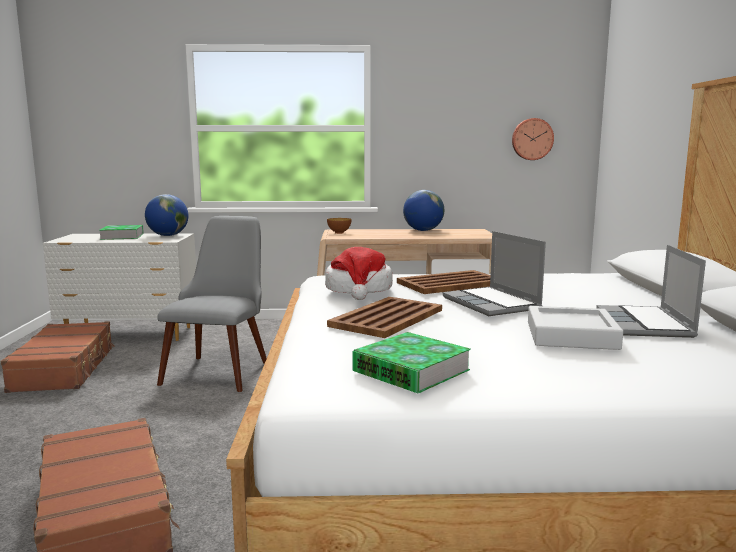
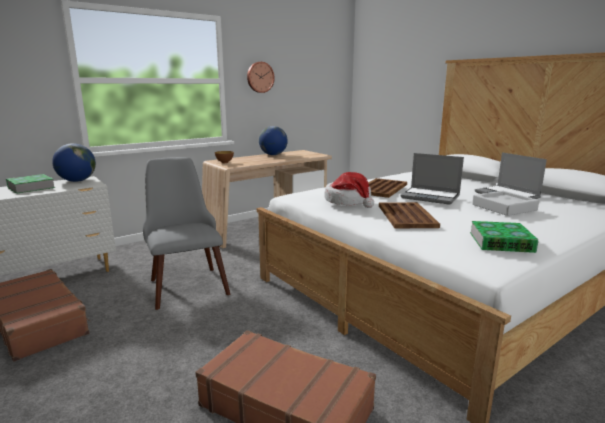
camera: 35 degrees left, 5 degrees up
wall clock [512,118,554,160] -> wall clock moved to [247,62,275,93]

